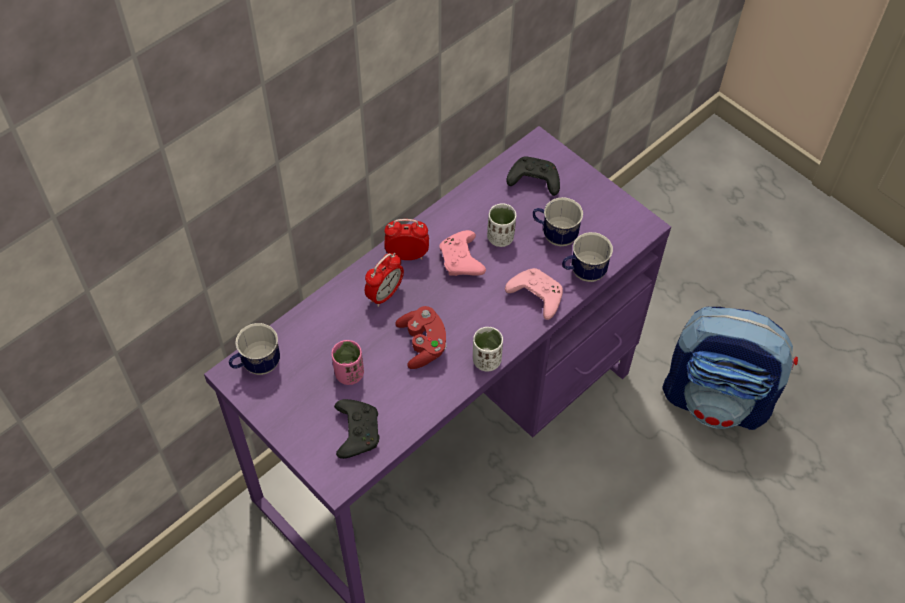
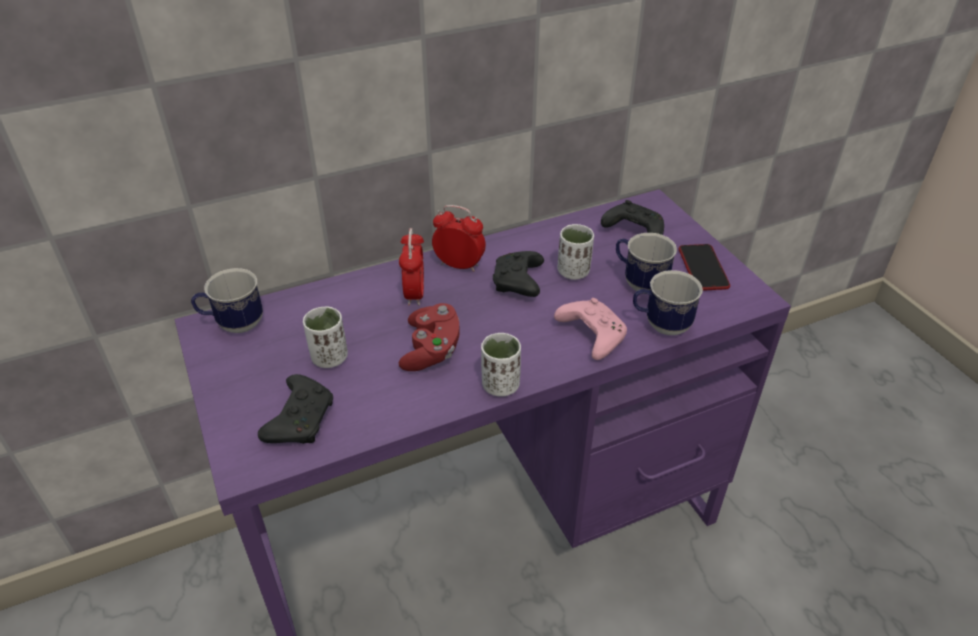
camera: 20 degrees right, 15 degrees down
pink cup [331,340,364,385] -> white cup [303,307,348,368]
alarm clock [365,253,404,307] -> alarm clock turned 60 degrees counterclockwise [399,228,424,306]
pink game controller [440,230,486,276] -> black game controller [493,251,544,297]
backpack [663,307,798,430] -> none
none -> phone [679,244,730,291]

